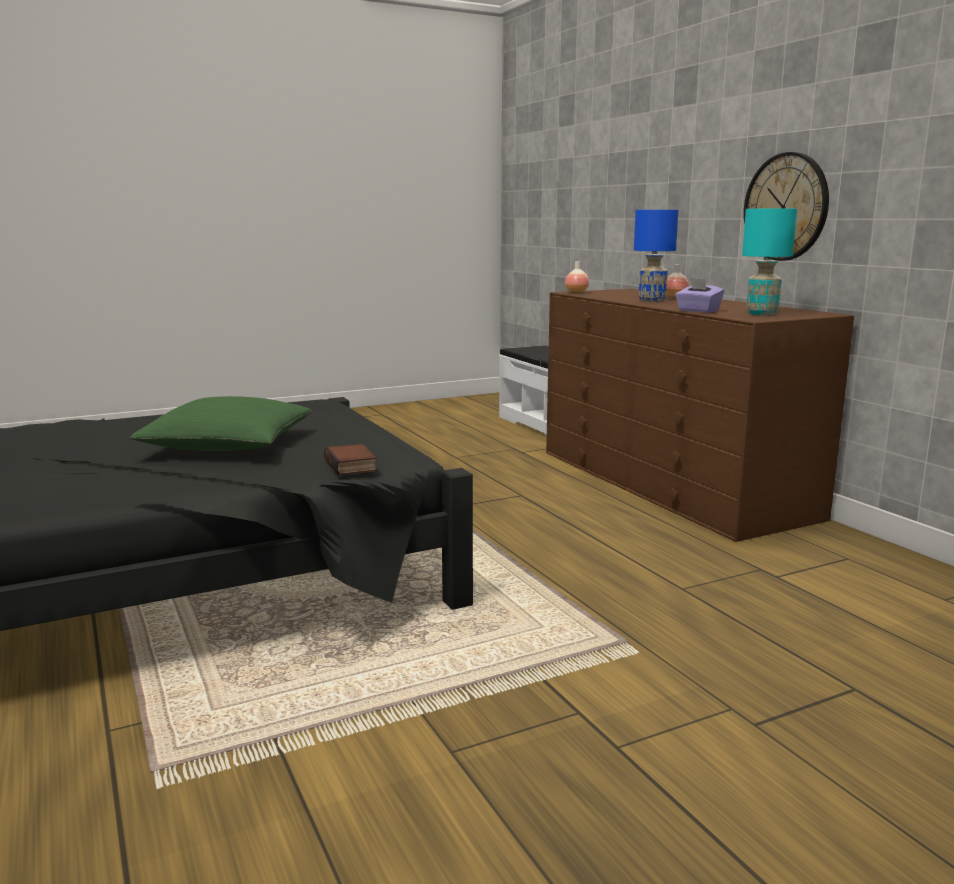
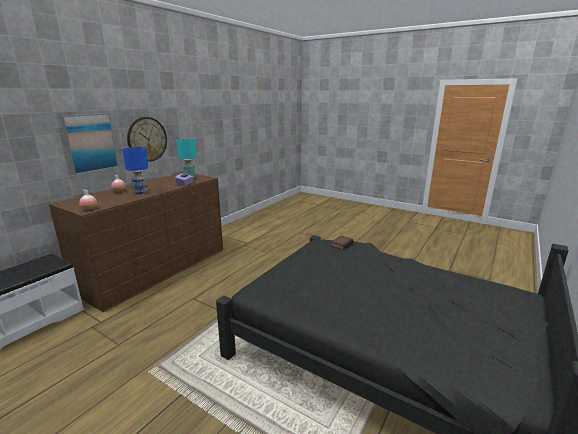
camera: 120 degrees left, 5 degrees up
green pillow [130,396,312,451] -> none
none -> picture [60,113,119,175]

